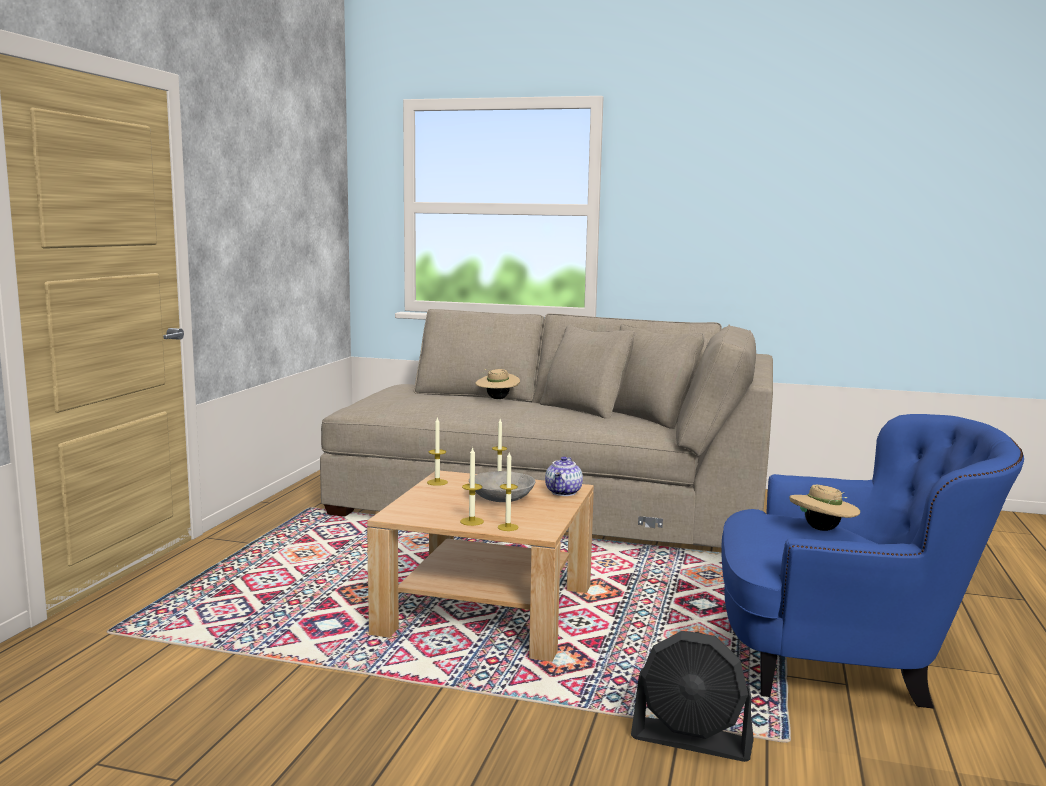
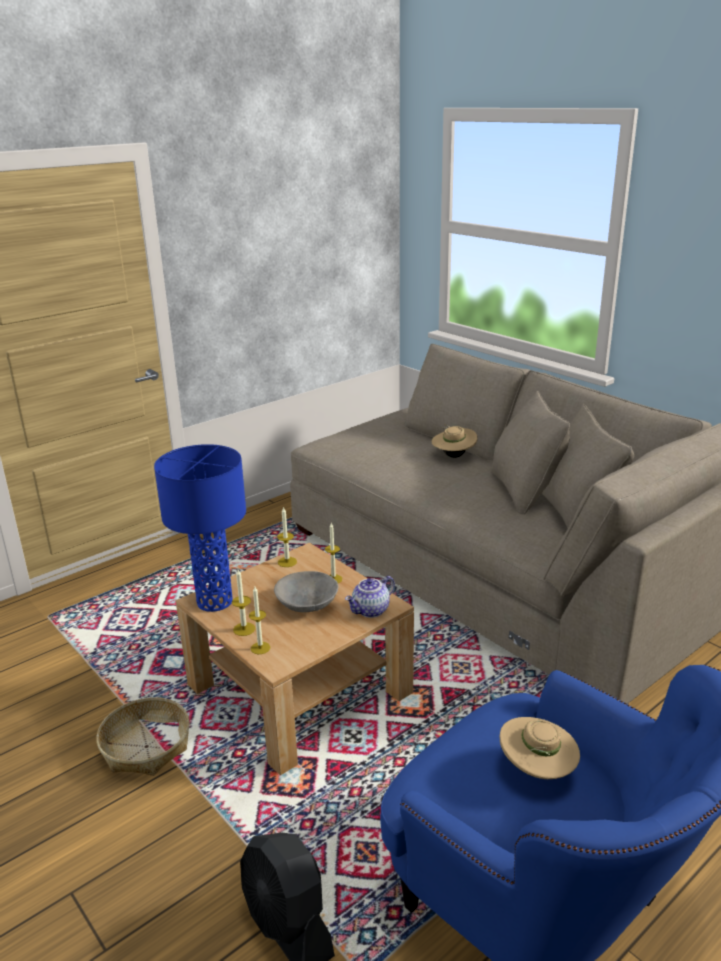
camera: 35 degrees right, 15 degrees up
none -> basket [96,697,190,776]
none -> blue table lamp [154,444,246,612]

